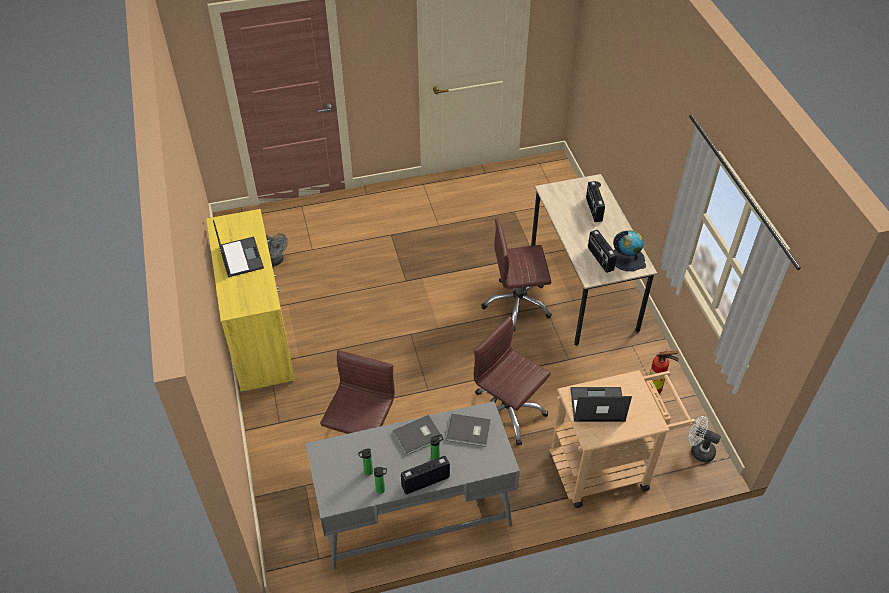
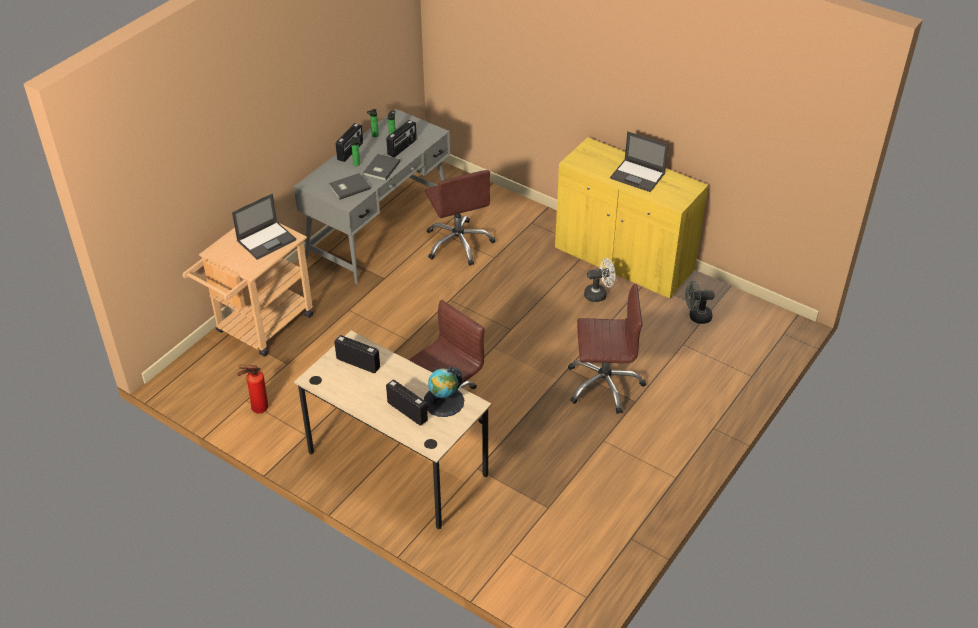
camera: 140 degrees right, 5 degrees down
brown office chair [474,316,551,446] -> brown office chair moved to [568,283,646,414]
globe [613,230,645,271] -> globe moved to [424,367,464,417]
white fan [689,416,721,463] -> white fan moved to [584,258,616,302]
none -> radio [386,120,417,157]

